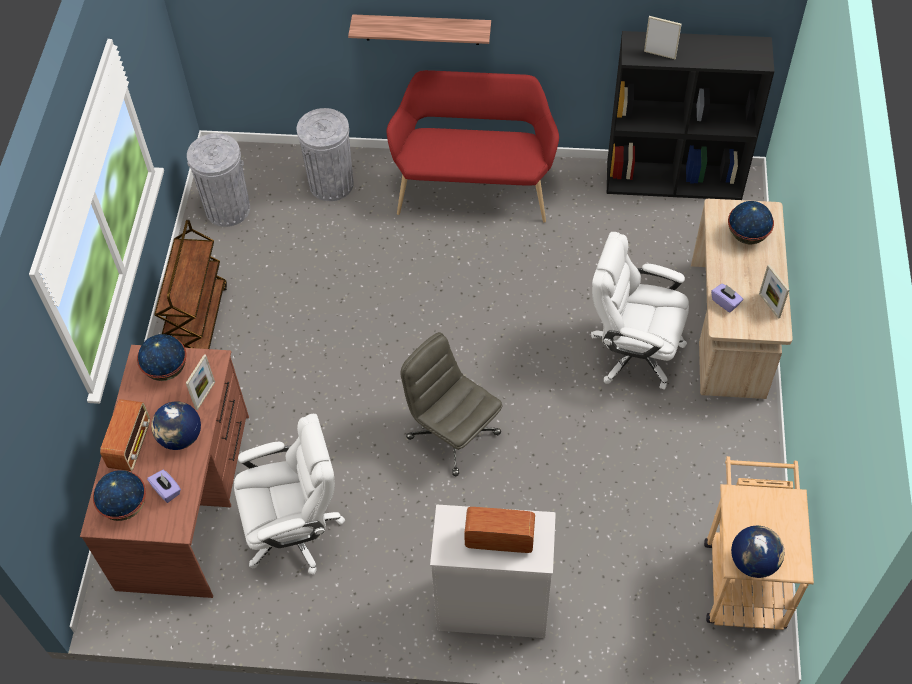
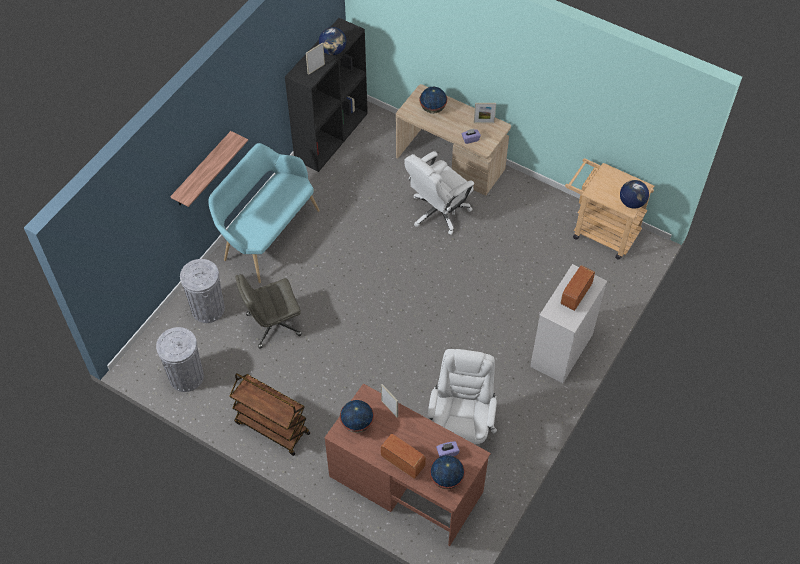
camera: 65 degrees left, 0 degrees up
globe [151,401,201,450] -> globe moved to [319,27,346,55]
red bench [386,70,559,223] -> turquoise bench [208,143,320,283]
grey office chair [401,332,503,476] -> grey office chair moved to [235,274,302,348]

